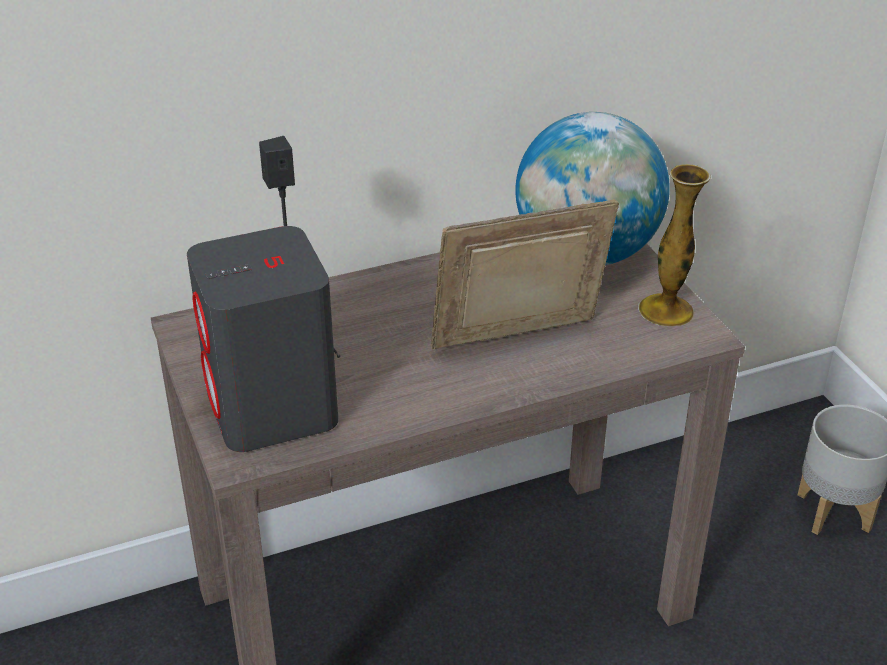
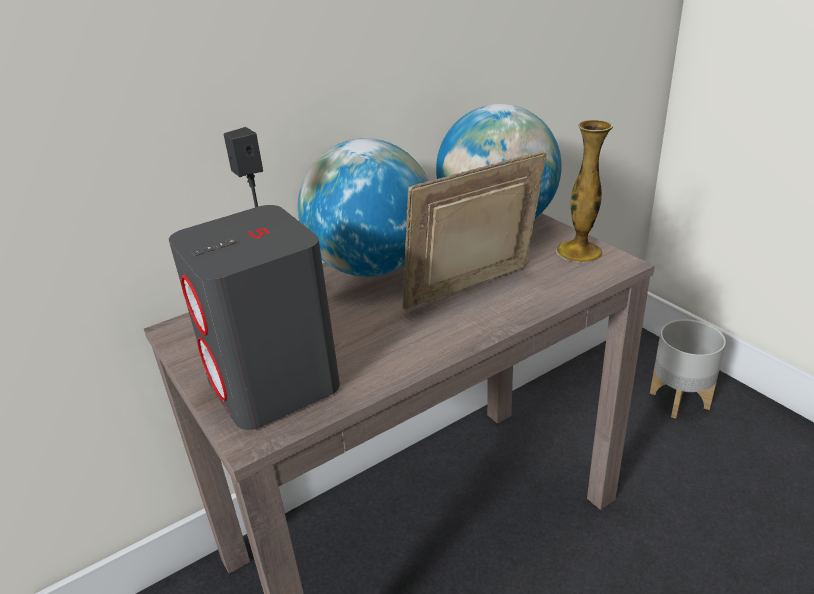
camera: 10 degrees left, 5 degrees down
none -> globe [298,138,429,277]

